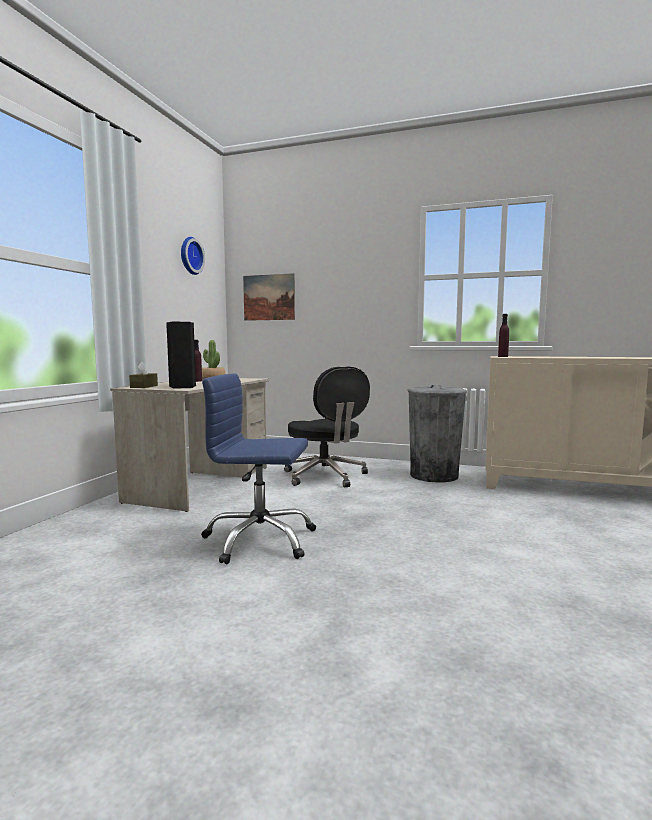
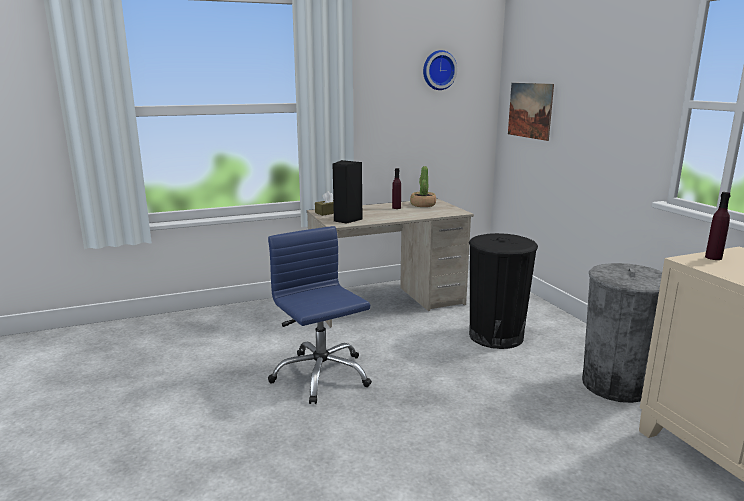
camera: 50 degrees right, 10 degrees up
black office chair [284,366,370,488] -> black trash can [469,233,538,349]

